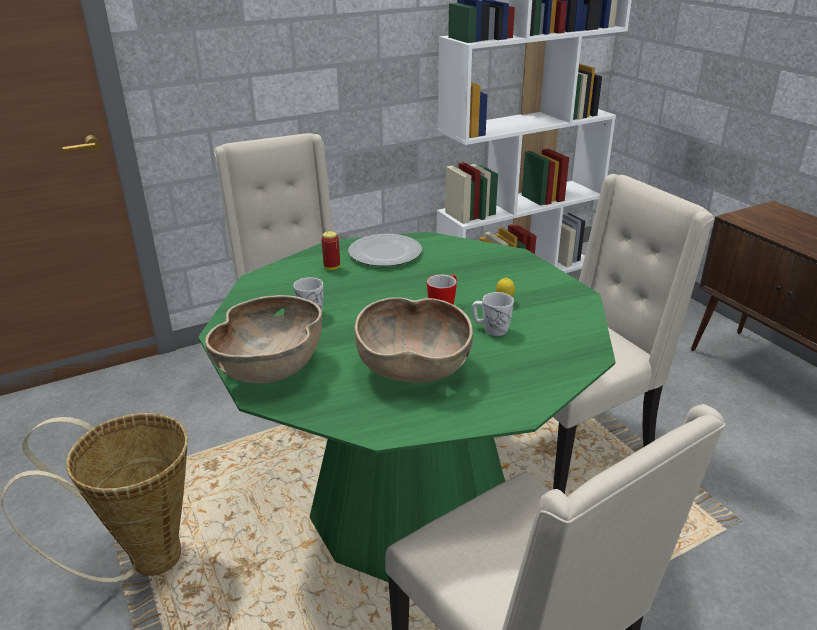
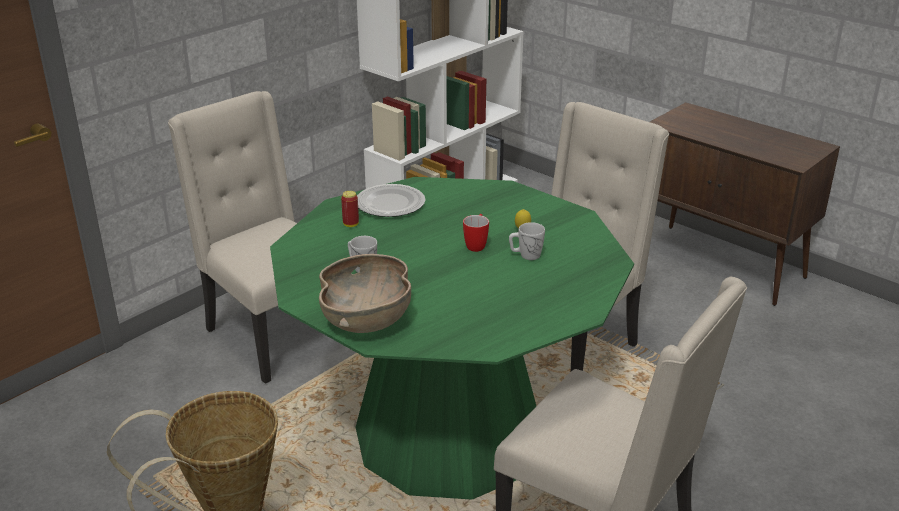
camera: 20 degrees left, 0 degrees up
brown bowl [354,297,473,383] -> none

